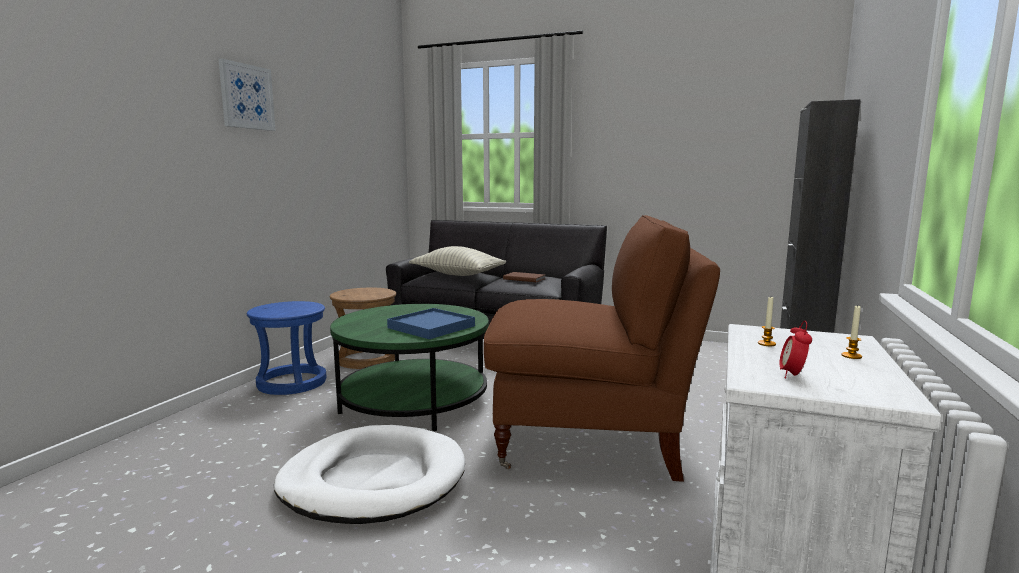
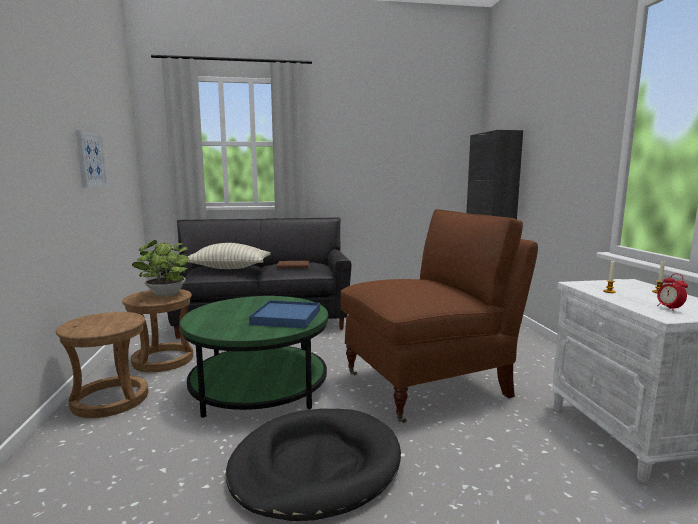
camera: 30 degrees left, 0 degrees up
picture [218,59,275,131] -> picture moved to [76,130,107,187]
blue stool [247,301,326,395] -> brown stool [56,312,148,418]
white dog bed [273,425,465,524] -> black dog bed [226,409,401,521]
none -> potted plant [132,240,189,297]

